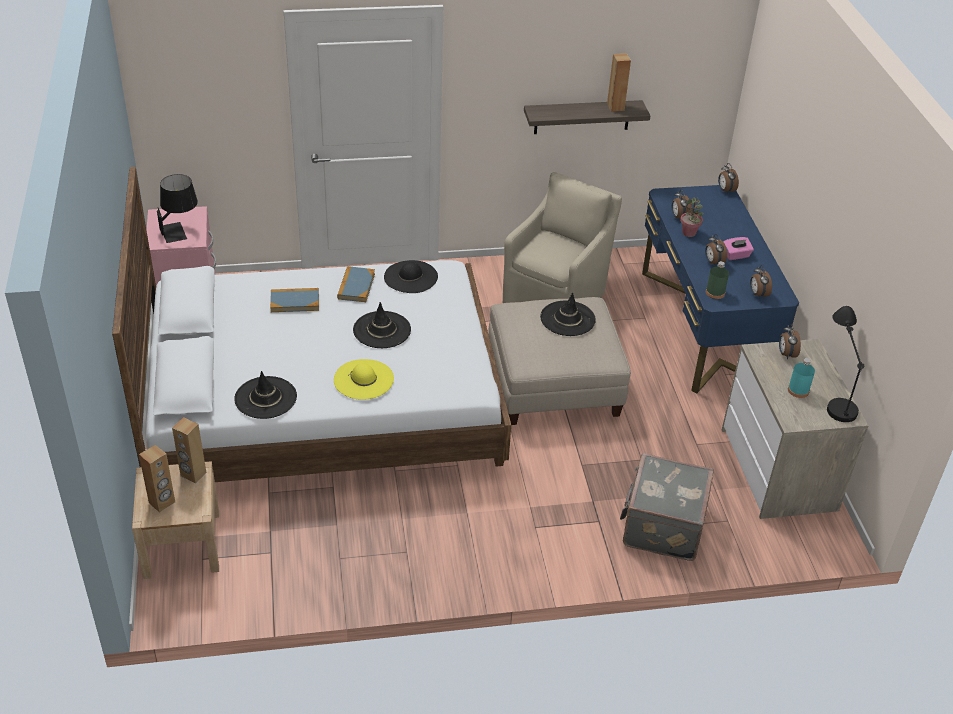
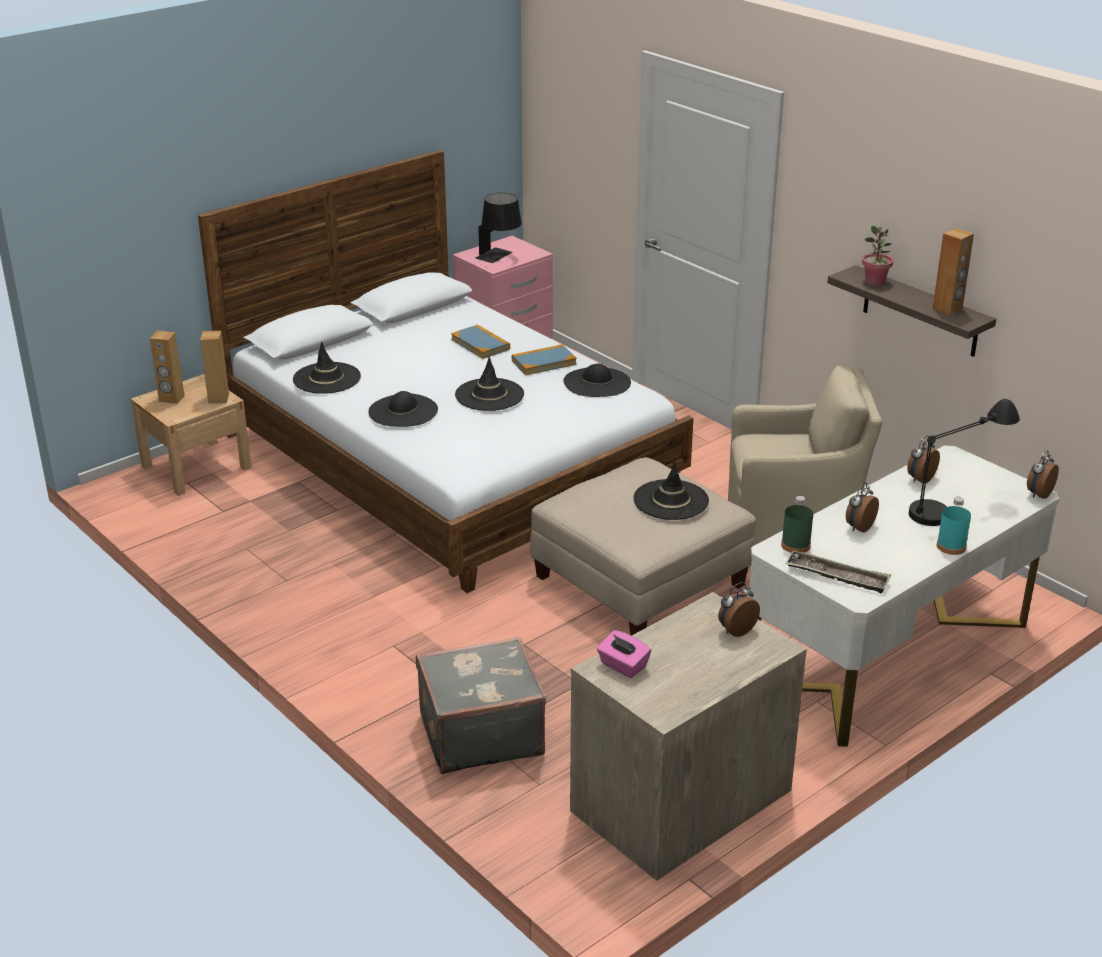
camera: 60 degrees right, 10 degrees down
yellow hat [334,359,394,400] -> black hat [368,391,438,427]
blue desk [642,185,799,394] -> white desk [748,445,1059,747]
potted plant [680,197,703,237] -> potted plant moved to [862,226,893,286]
pink tissue box [723,237,754,260] -> pink tissue box moved to [597,630,651,678]
alarm clock [750,265,772,299] -> tray [786,551,891,594]
turquoise bottle [788,358,815,398] -> turquoise bottle moved to [937,497,971,555]
black table lamp [827,306,864,422] -> black table lamp moved to [909,399,1020,526]

